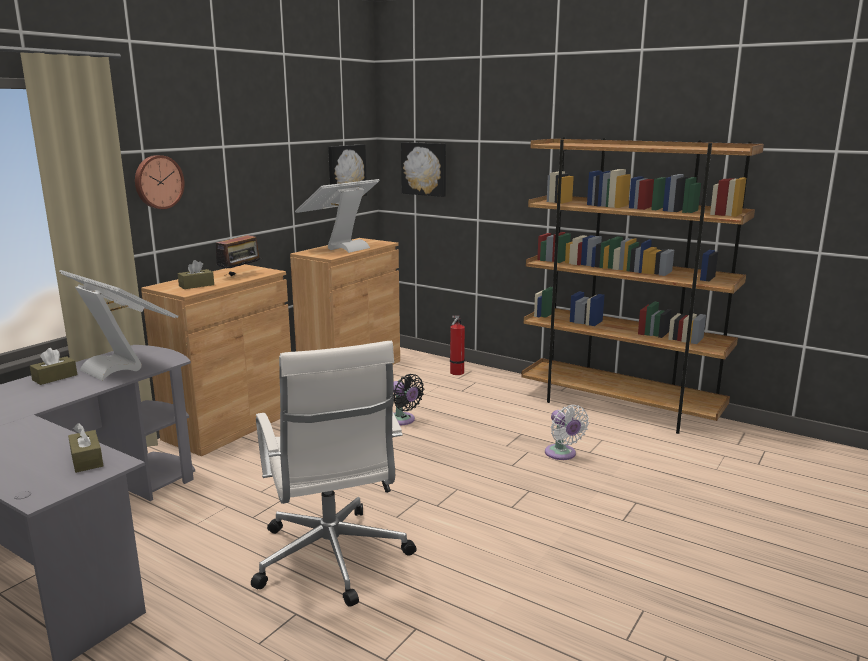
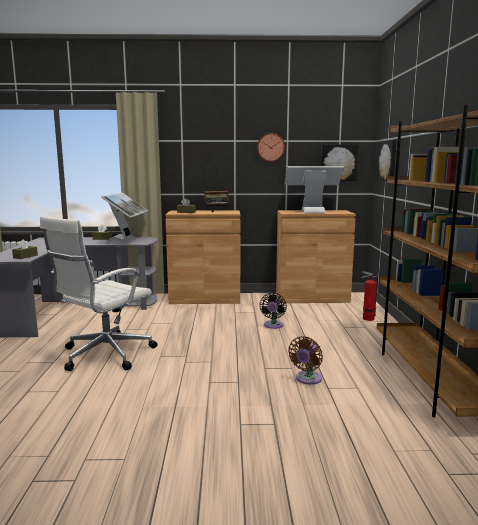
camera: 55 degrees right, 5 degrees down
wall clock [135,155,185,209] -> wall clock moved to [257,133,285,162]
white fan [545,405,589,460] -> brown fan [288,336,323,385]

